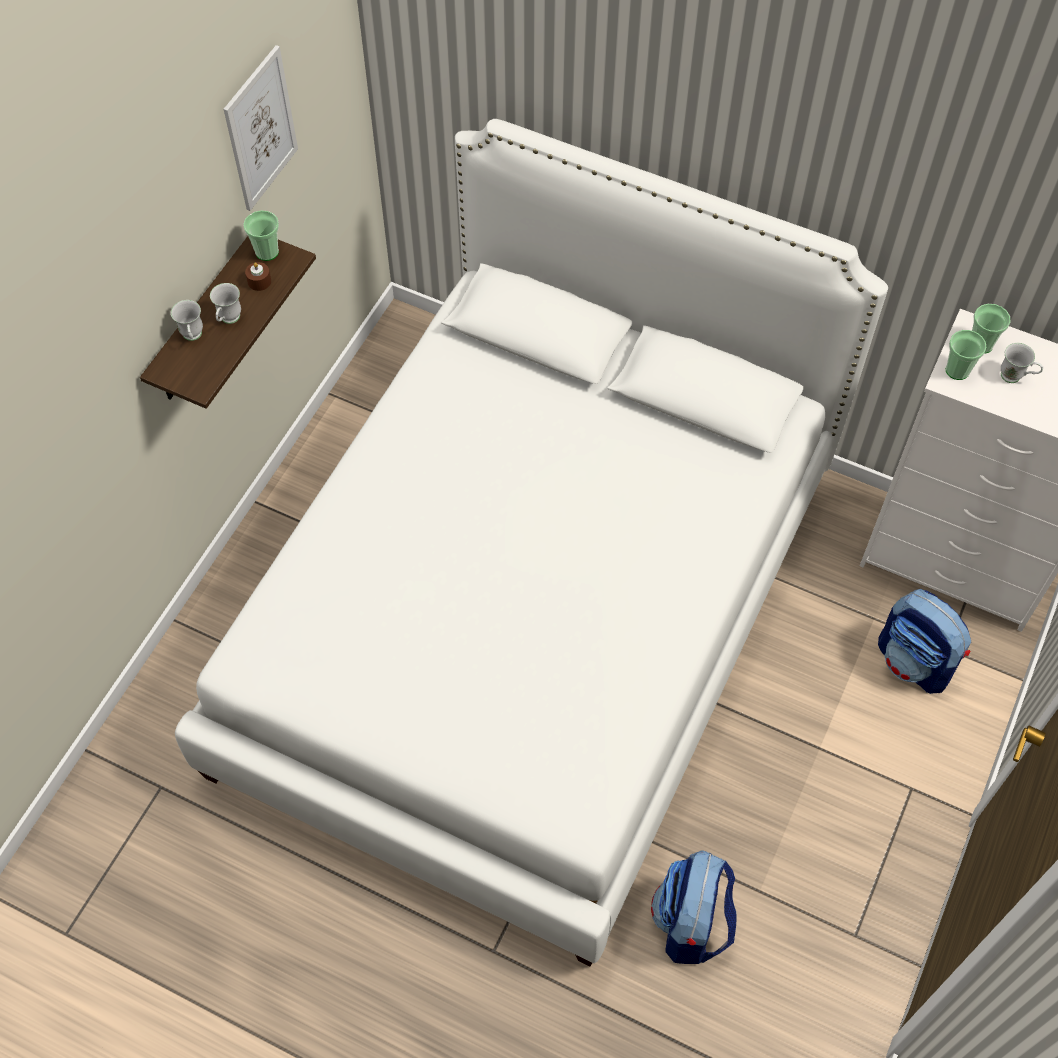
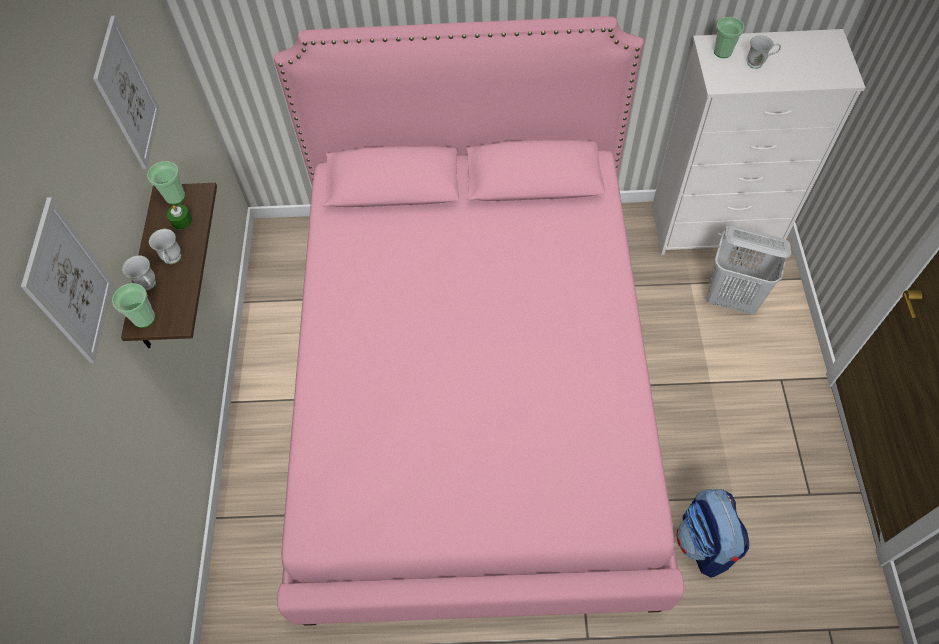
camera: 25 degrees left, 0 degrees up
white bed [175,119,888,966] -> pink bed [274,16,684,626]
brown candle [245,262,271,291] -> green candle [167,205,192,229]
backpack [878,589,971,694] -> white laundry basket [706,225,791,315]
cup [946,330,987,380] -> cup moved to [112,283,155,328]
none -> picture [21,197,113,363]

